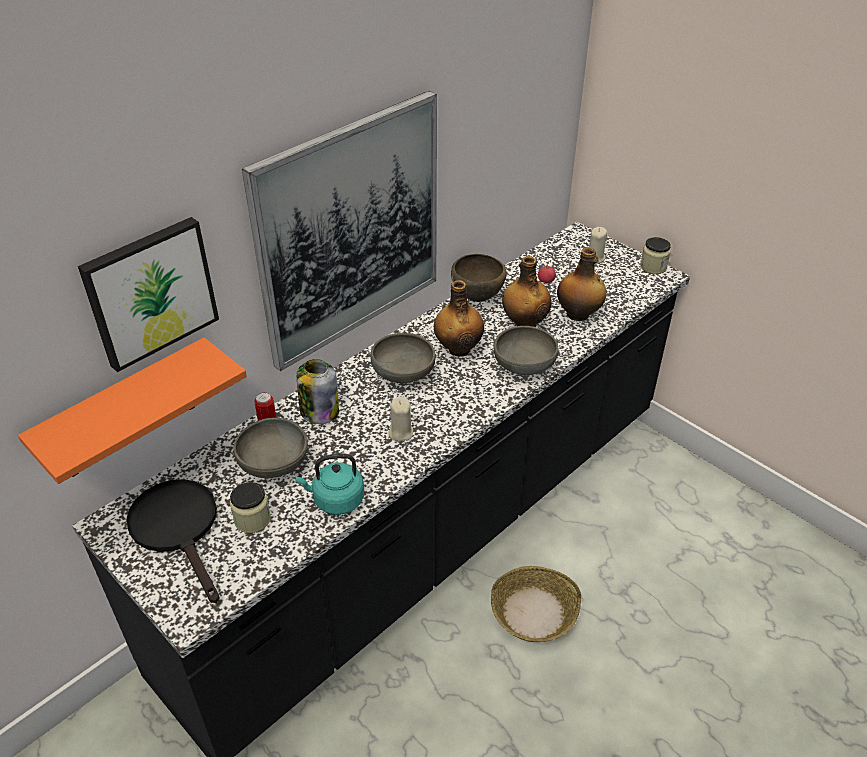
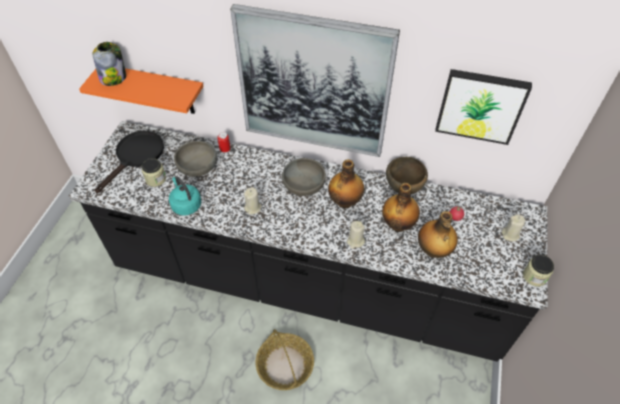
camera: 60 degrees right, 10 degrees up
picture [78,217,219,372] -> picture moved to [435,69,532,145]
jar [297,359,339,424] -> jar moved to [93,42,126,86]
grey bowl [494,326,559,375] -> beige candle [347,221,365,249]

